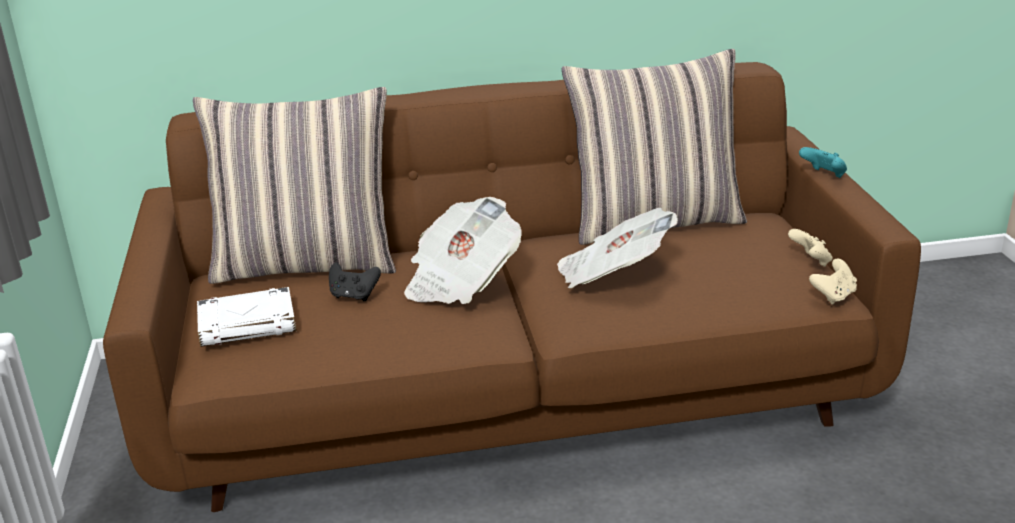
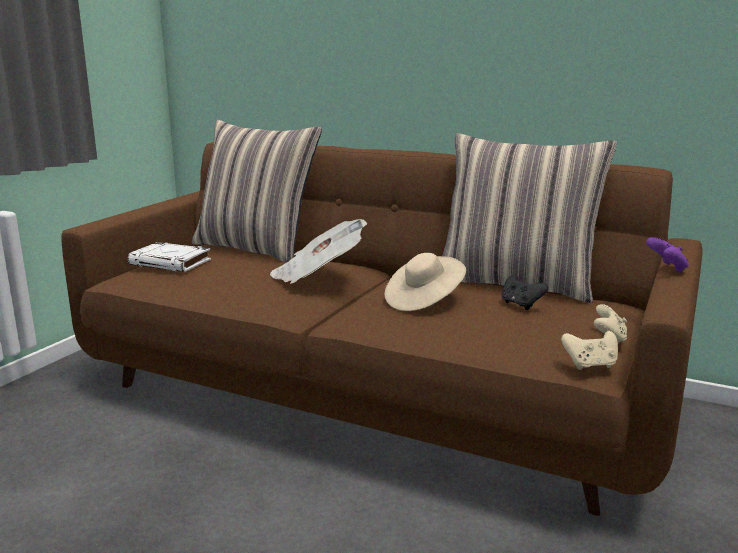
camera: 35 degrees right, 10 degrees down
black game controller [329,262,381,301] -> black game controller moved to [501,274,549,310]
newspaper [557,208,678,289] -> beige hat [385,253,466,311]
turquoise game controller [799,147,847,178] -> purple game controller [646,237,689,273]

